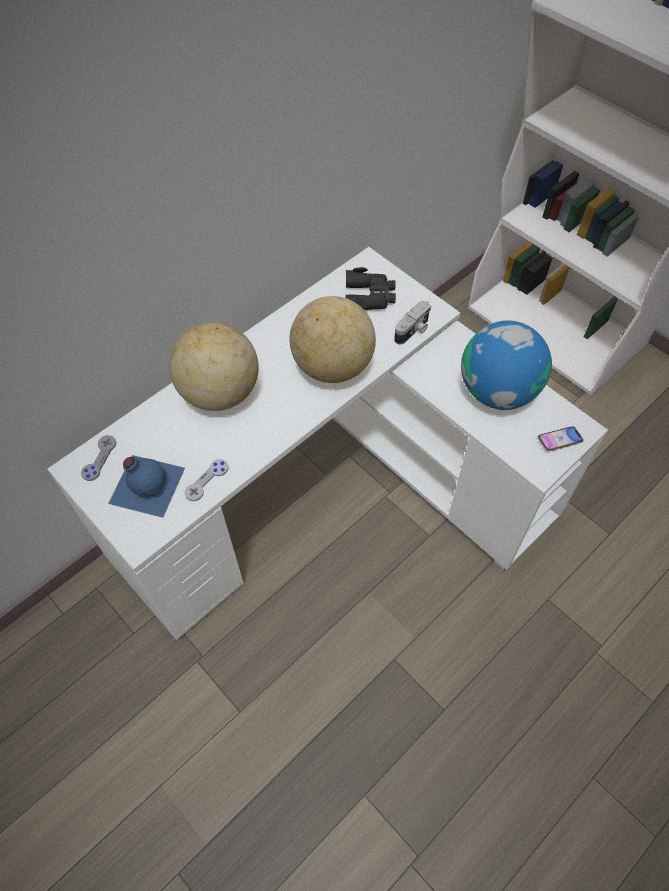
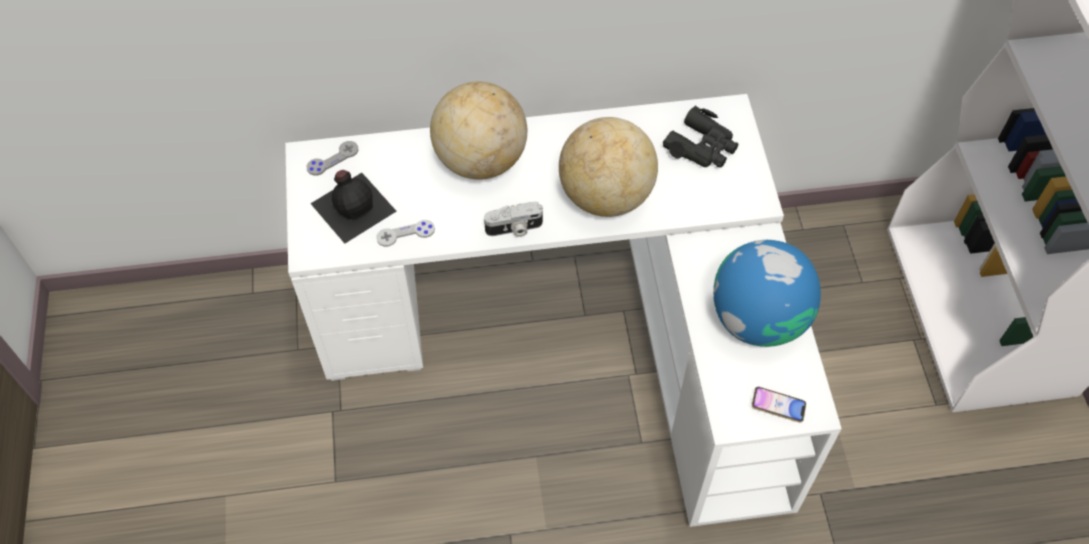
camera: 35 degrees right, 0 degrees up
blue bottle [108,455,185,518] -> black bottle [310,170,396,244]
camera [394,301,431,345] -> camera moved to [484,202,543,237]

